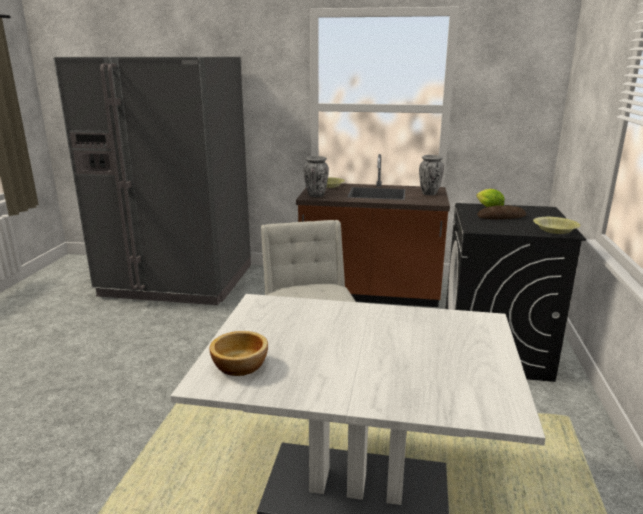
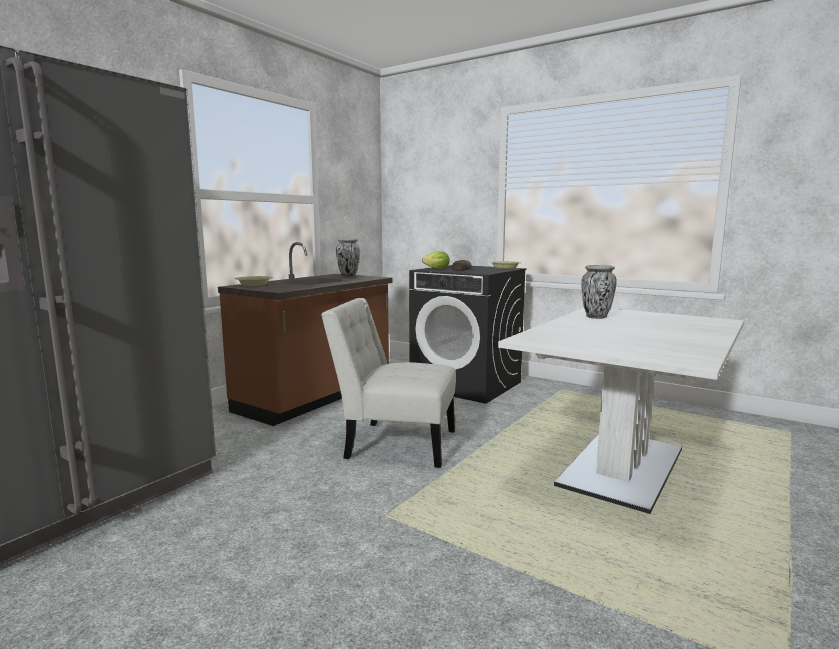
camera: 65 degrees left, 10 degrees down
bowl [210,331,268,376] -> none
vase [304,156,329,197] -> vase moved to [581,265,617,319]

